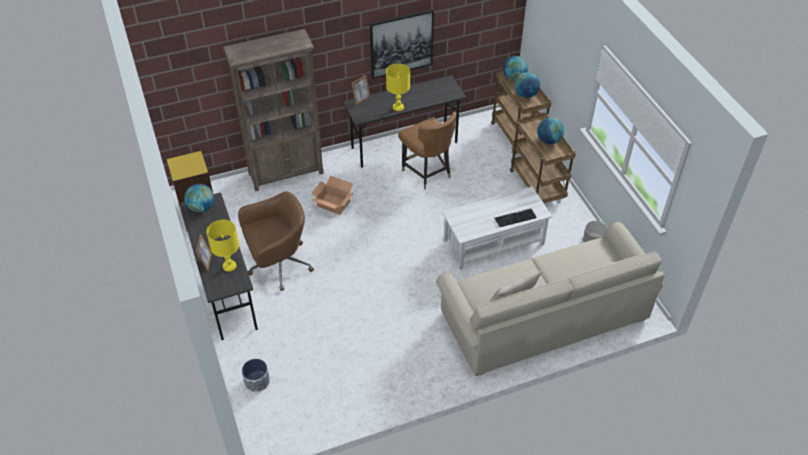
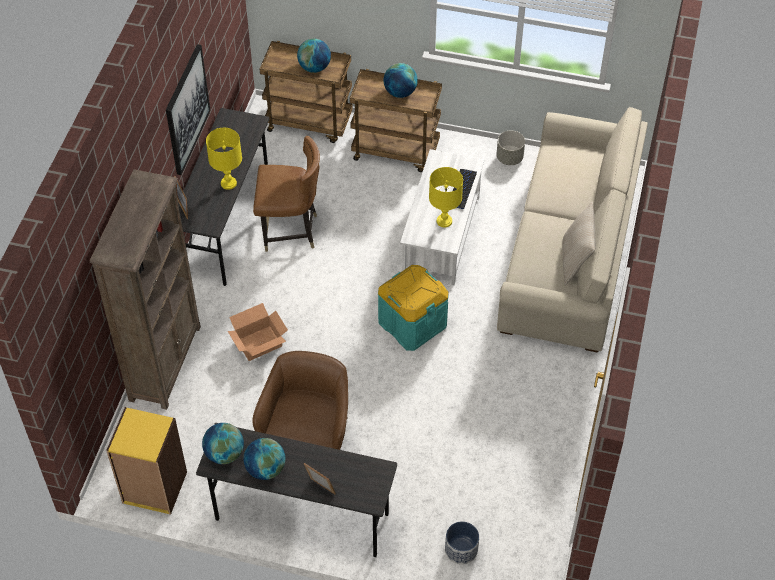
camera: 55 degrees left, 5 degrees up
yellow table lamp [206,220,239,272] -> yellow table lamp moved to [429,167,463,227]
globe [503,56,528,81] -> globe moved to [244,438,285,480]
none -> turquoise storage box [378,265,449,351]

